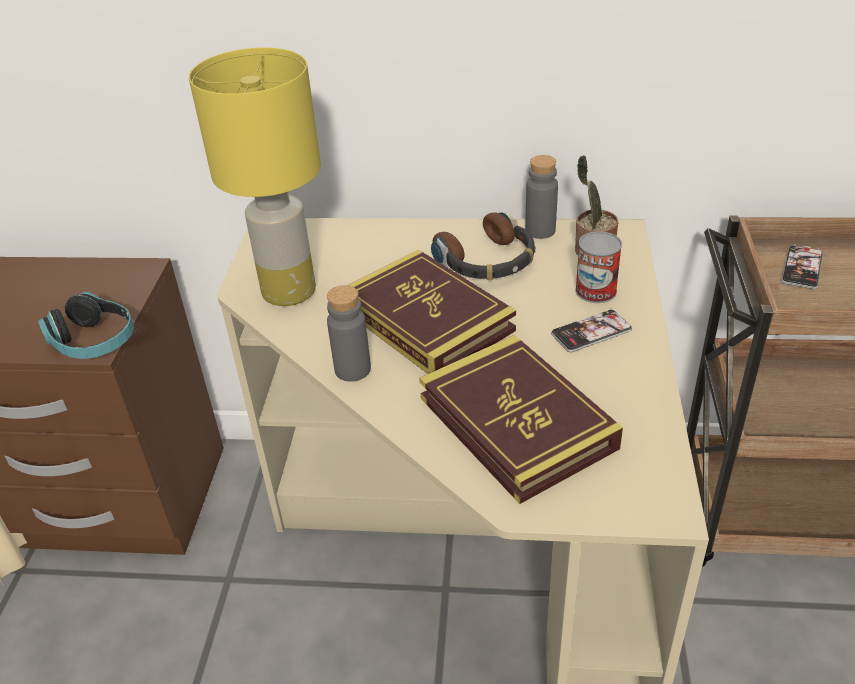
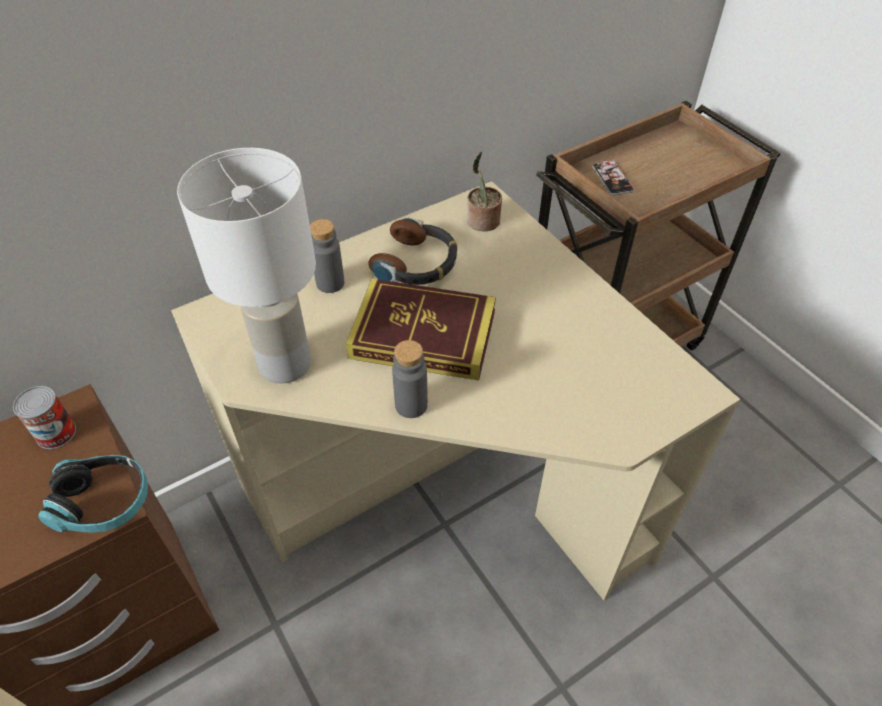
camera: 40 degrees left, 10 degrees up
yellow table lamp [189,48,321,306] -> white table lamp [177,148,316,384]
book [420,335,623,504] -> none
grey bottle [525,155,558,239] -> grey bottle moved to [310,219,344,293]
phone [551,308,632,352] -> none
can [575,231,622,303] -> can moved to [13,386,76,449]

